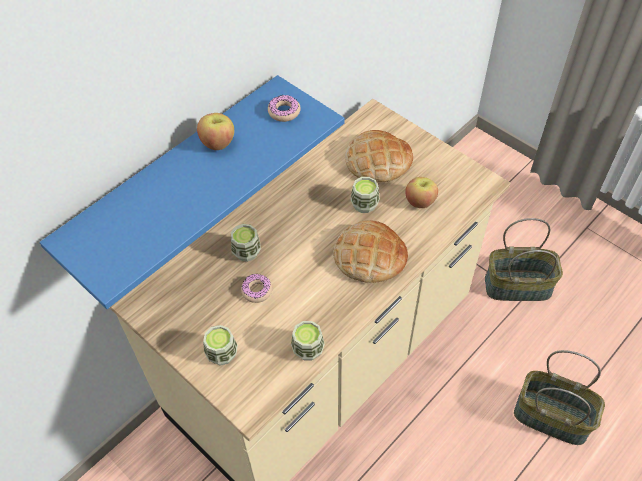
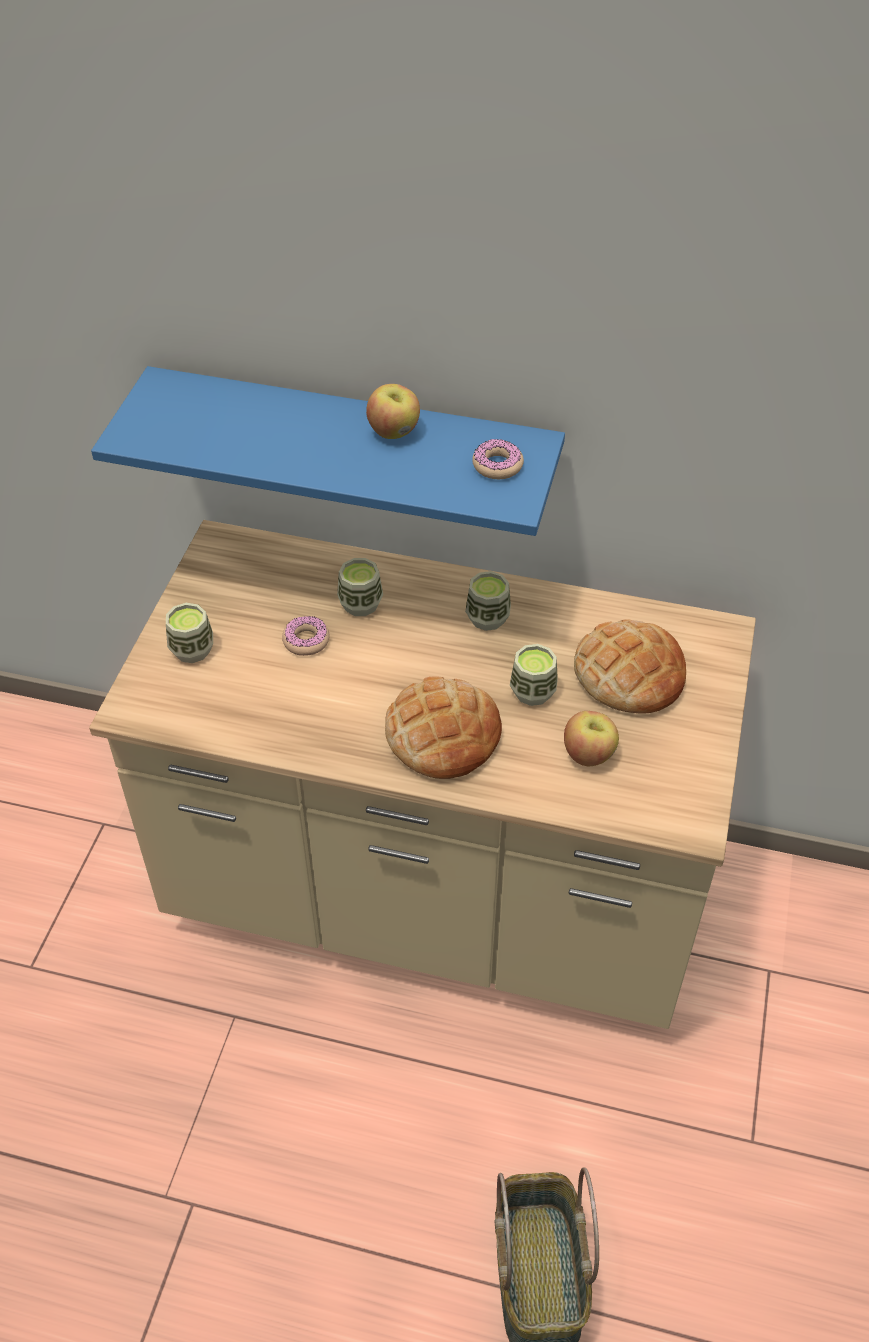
camera: 60 degrees right, 5 degrees down
cup [291,321,325,360] -> cup moved to [465,571,511,631]
basket [485,218,563,301] -> none

